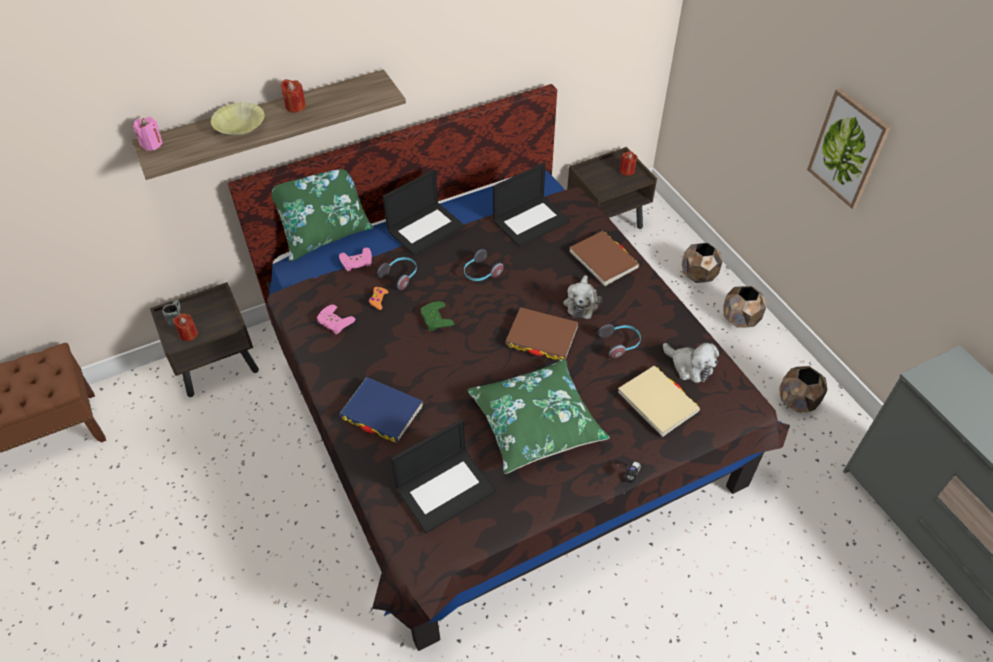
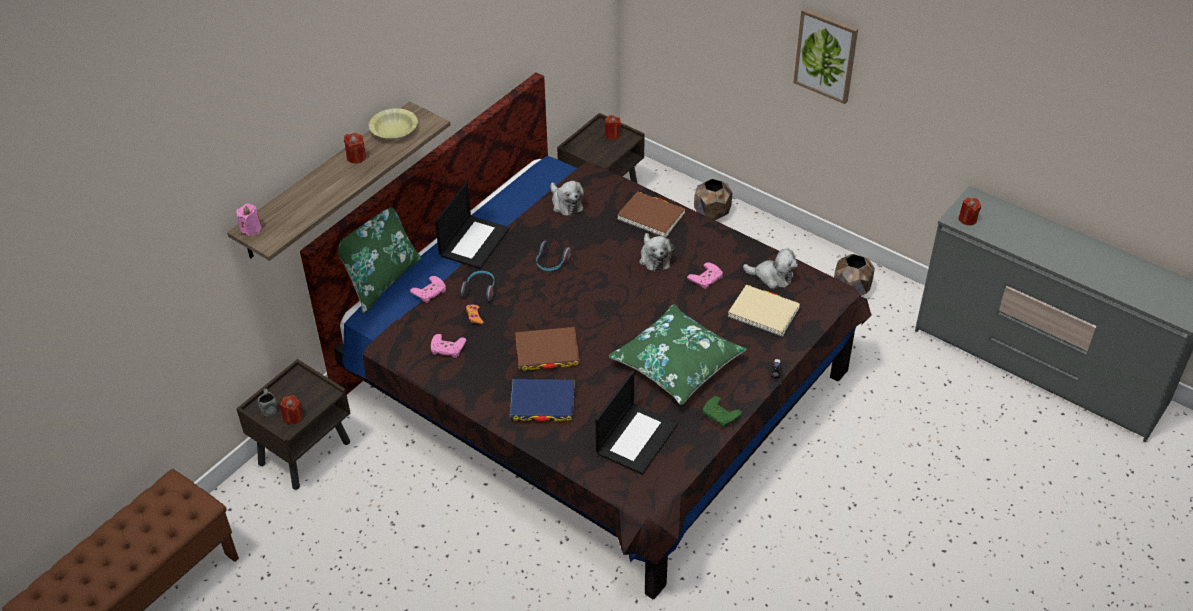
camera: 25 degrees left, 5 degrees down
yellow bowl [211,102,265,135] -> yellow bowl moved to [369,108,418,139]
green game controller [421,301,454,331] -> green game controller moved to [703,396,742,428]
laptop [493,163,570,247] -> plush toy [551,181,585,216]
brown book [506,307,579,360] -> brown book moved to [515,327,580,371]
headphones [598,325,641,358] -> pink game controller [687,263,723,289]
brown planter [723,286,766,328] -> none
none -> red candle [958,197,981,225]

